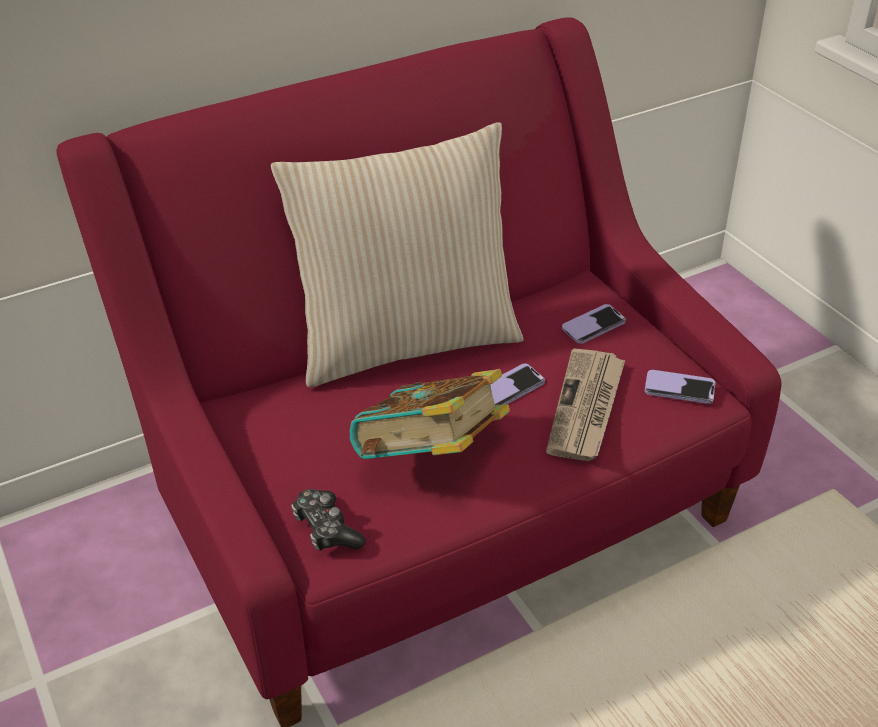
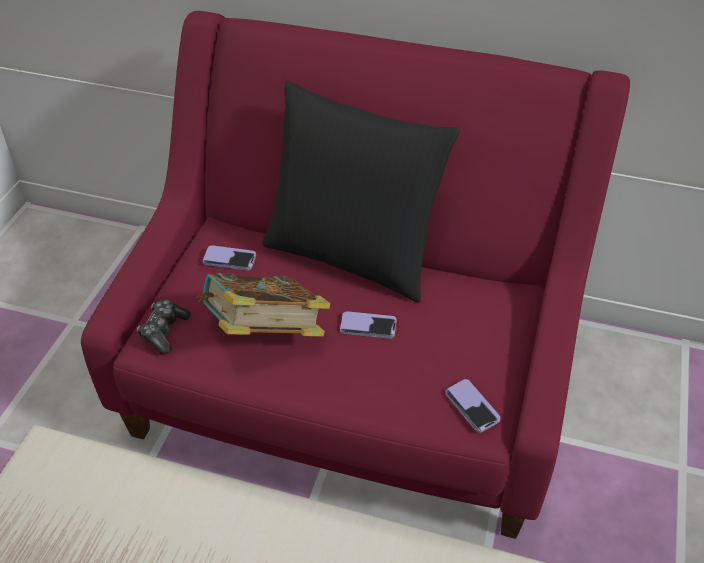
camera: 45 degrees right, 5 degrees up
beige pillow [271,122,524,388] -> black pillow [262,81,460,303]
newspaper [546,348,625,461] -> none
phone [562,304,626,344] -> phone moved to [203,245,256,271]

